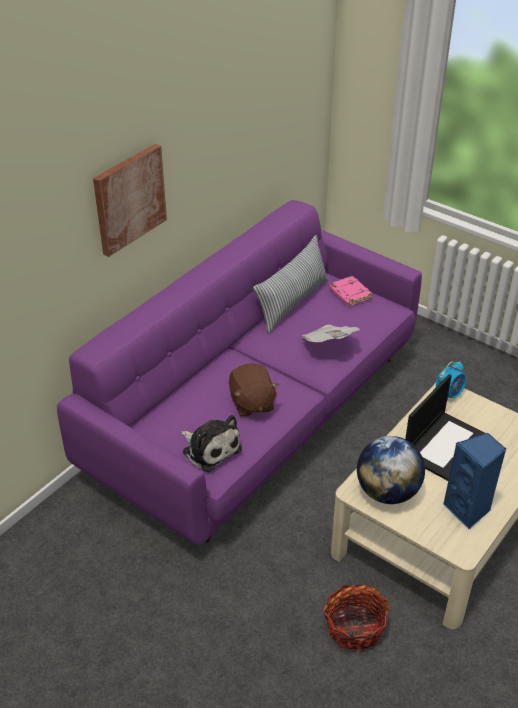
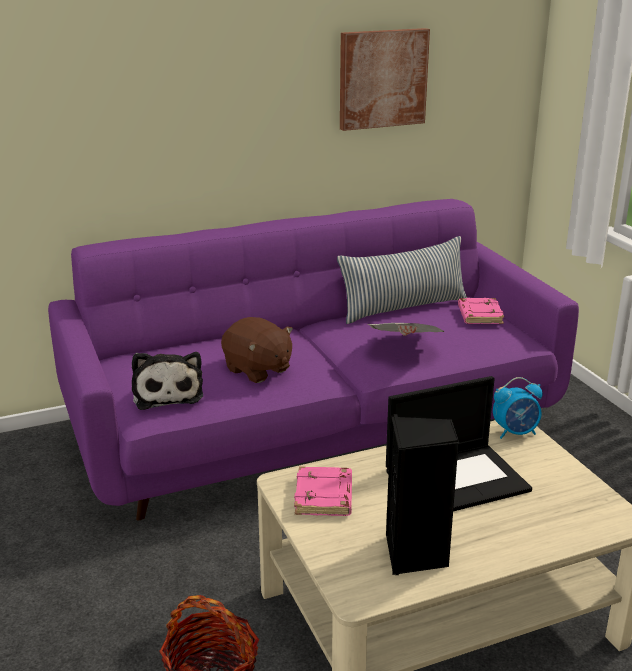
camera: 30 degrees right, 15 degrees down
picture [93,143,167,257] -> picture moved to [340,28,430,131]
brown plush toy [229,363,279,417] -> brown plush toy turned 60 degrees counterclockwise [221,317,293,383]
globe [357,436,425,504] -> pink book [294,466,352,516]
blue speaker [443,433,506,529] -> black speaker [386,414,459,575]

